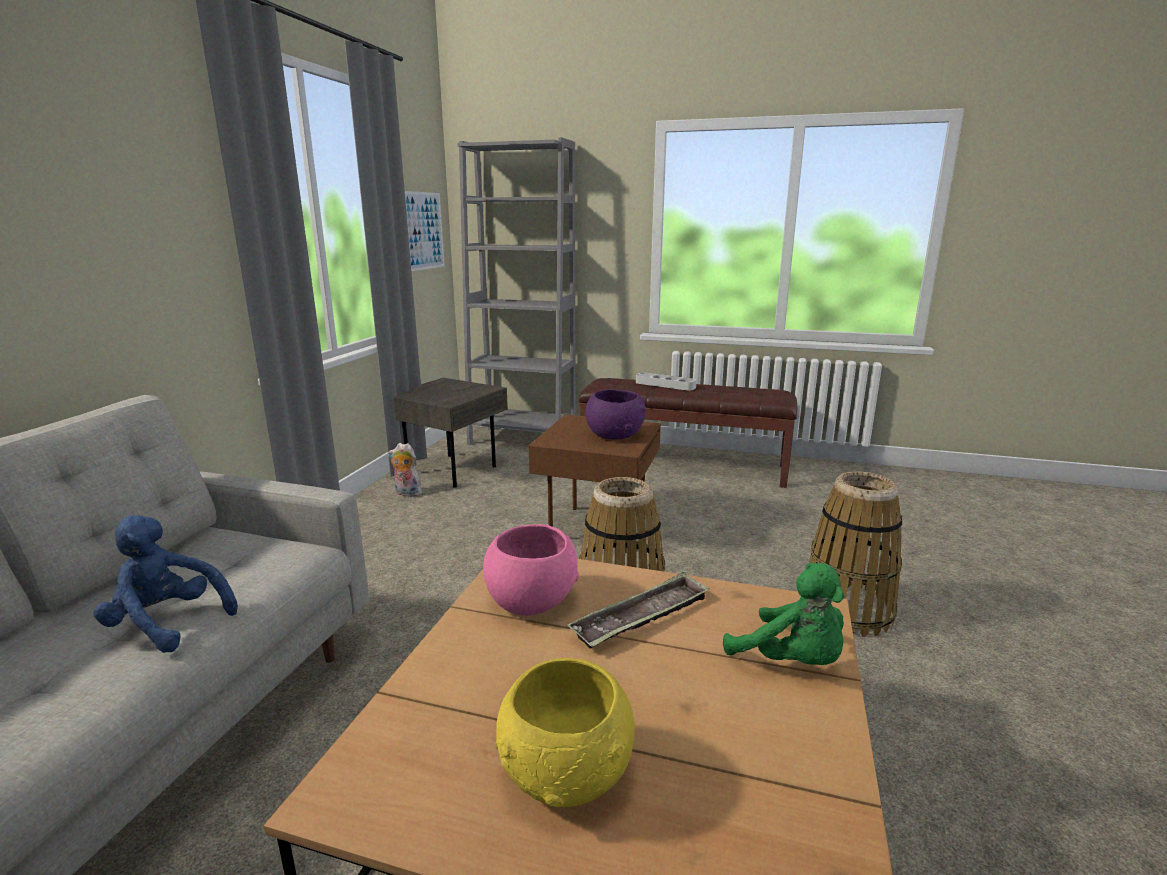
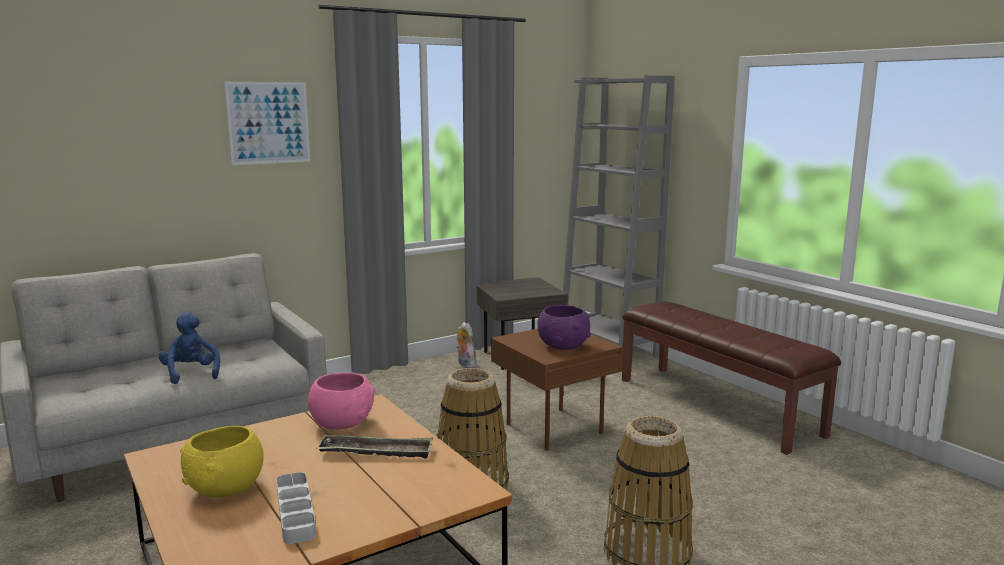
camera: 40 degrees right, 5 degrees down
picture [405,191,445,271] -> picture moved to [224,82,310,165]
grey tray [636,372,697,391] -> grey tray moved to [276,472,316,544]
green plush toy [723,563,844,665] -> none

